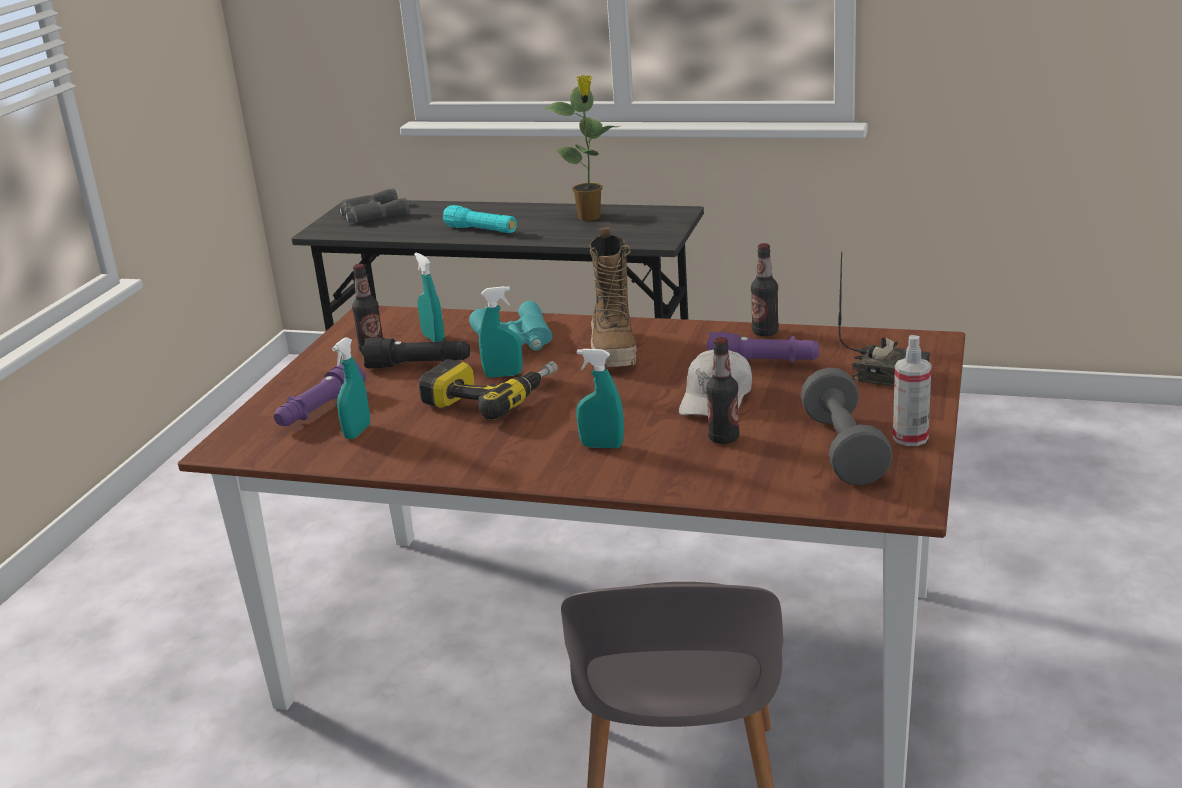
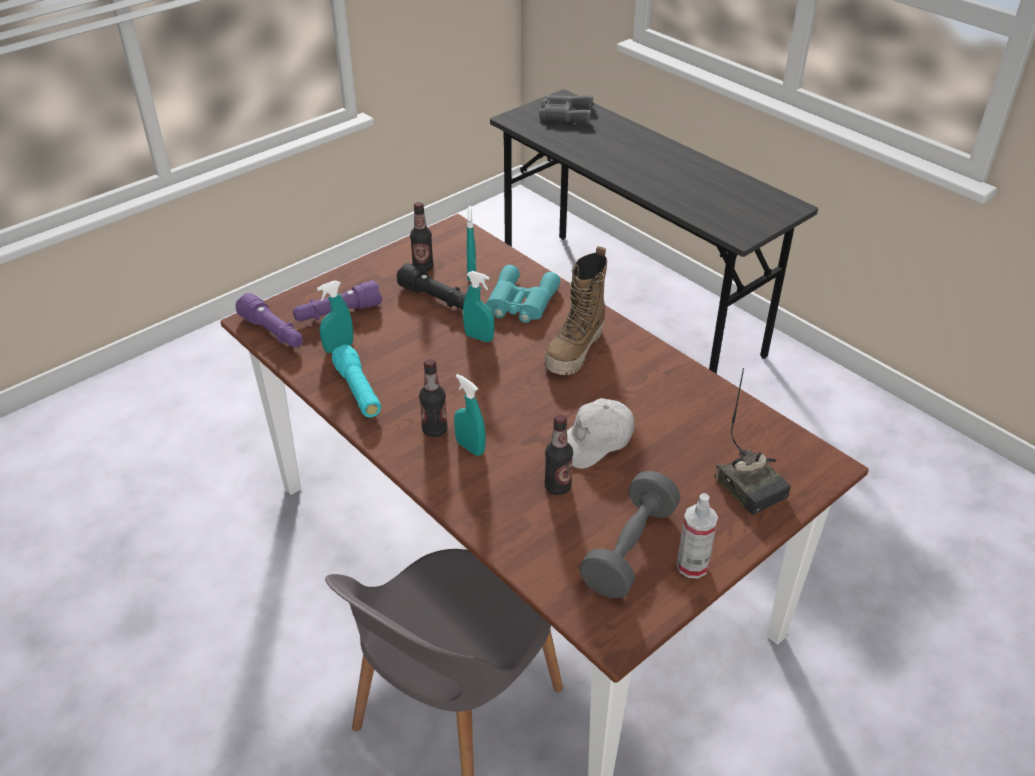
camera: 30 degrees right, 15 degrees up
power drill [419,359,558,420] -> none
turquoise flashlight [443,205,517,233] -> turquoise flashlight moved to [332,345,381,418]
potted plant [544,75,617,221] -> none
purple flashlight [707,332,819,363] -> purple flashlight moved to [235,293,303,347]
bottle [751,243,779,336] -> bottle moved to [419,359,447,437]

